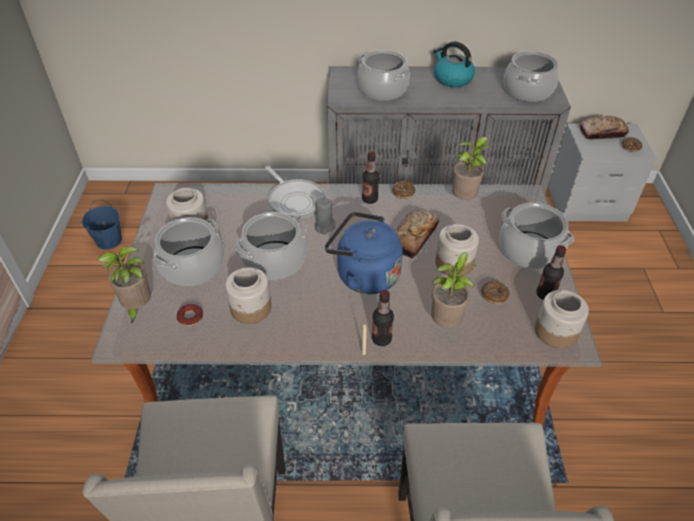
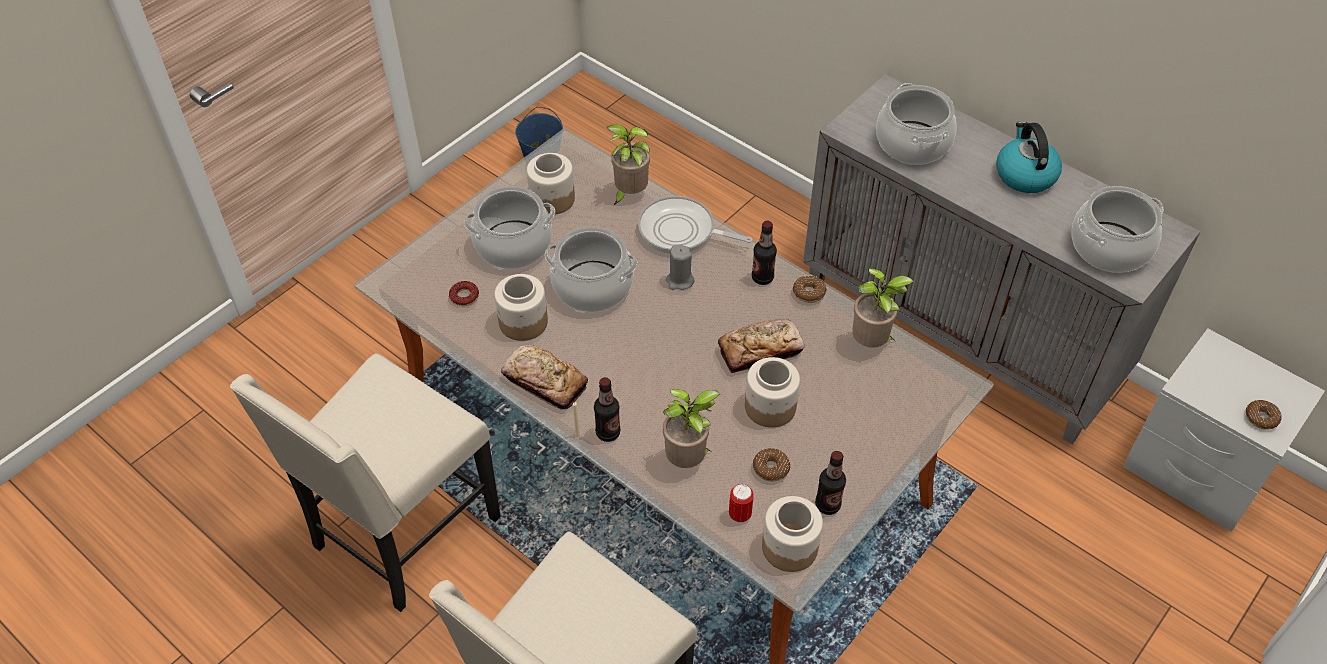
camera: 40 degrees right, 5 degrees up
potted plant [97,246,151,324] -> potted plant moved to [607,124,650,206]
frying pan [265,166,326,220] -> frying pan turned 105 degrees clockwise [638,196,752,254]
blue kettle [325,212,403,294] -> none
cooking pot [500,202,574,269] -> none
bread [580,116,629,139] -> bread moved to [501,345,588,410]
none -> can [729,484,754,523]

